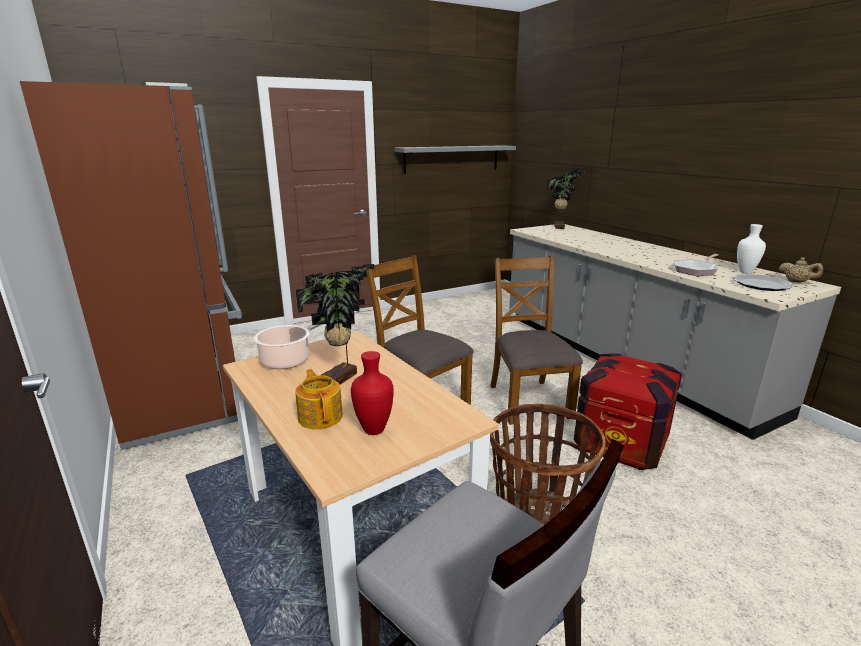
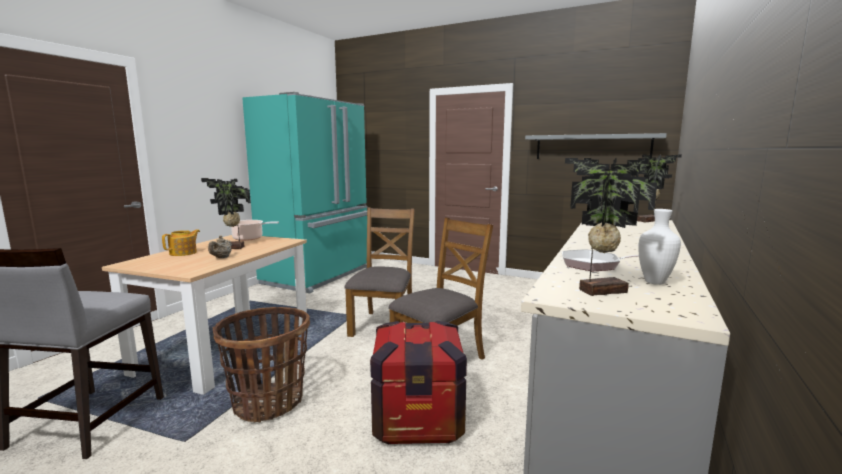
camera: 55 degrees right, 10 degrees down
brown fridge [20,81,242,450] -> turquoise fridge [242,92,367,293]
red vase [351,351,394,435] -> none
plate [733,274,794,291] -> potted plant [565,158,657,296]
beige teapot [779,257,823,283] -> beige teapot moved to [208,236,232,258]

